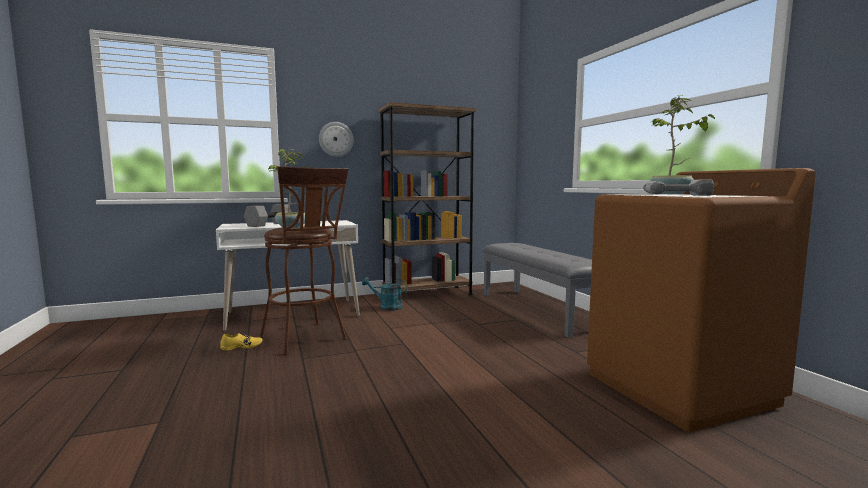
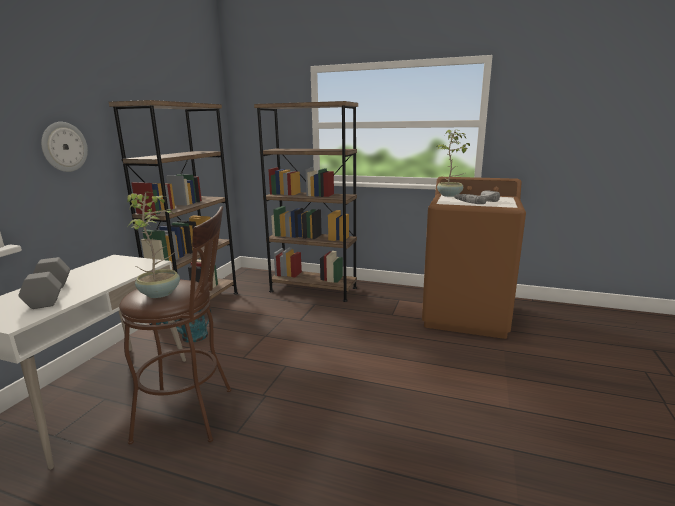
camera: 50 degrees left, 10 degrees up
yellow shoe [220,333,263,351] -> none
grey bench [483,243,592,338] -> brown bookcase [254,101,358,302]

